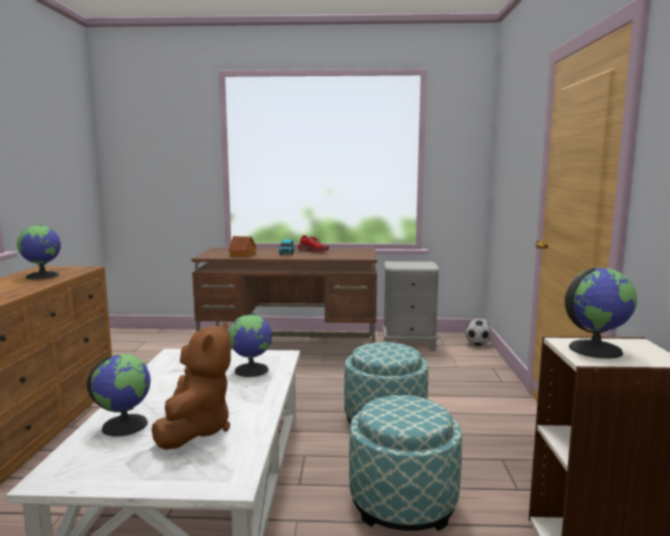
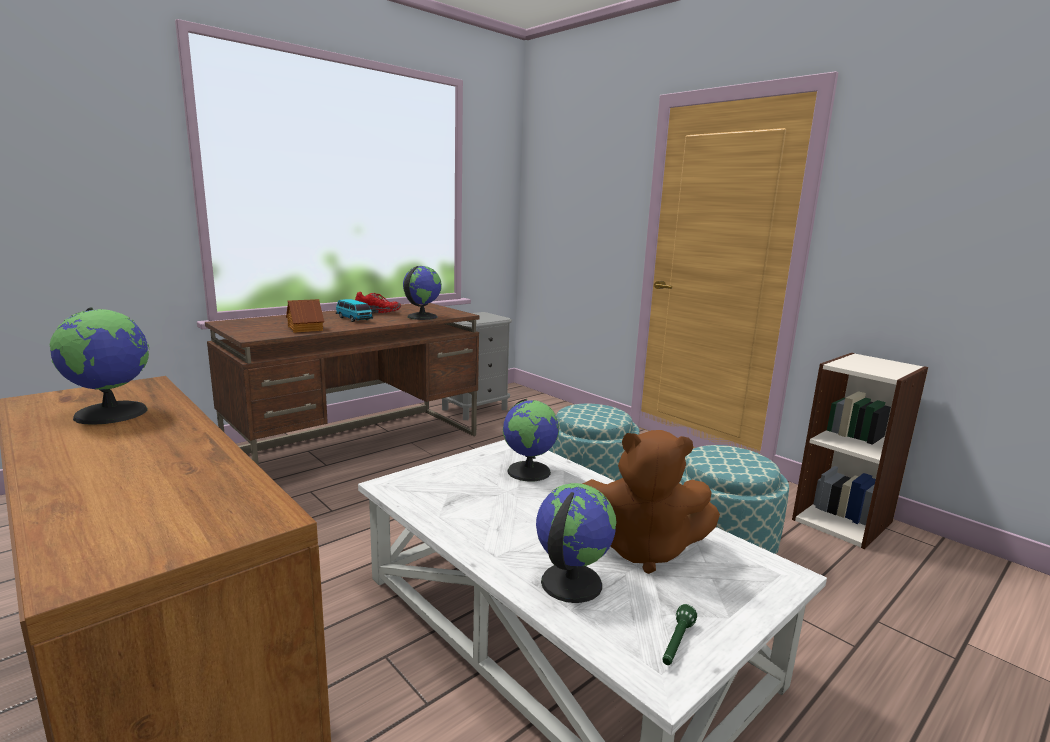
camera: 45 degrees left, 5 degrees up
brown plush toy [152,322,231,450] -> brown plush toy turned 135 degrees clockwise [582,430,720,574]
football [465,319,492,346] -> none
globe [565,268,637,359] -> globe moved to [403,266,442,320]
none -> green flashlight [662,604,697,665]

